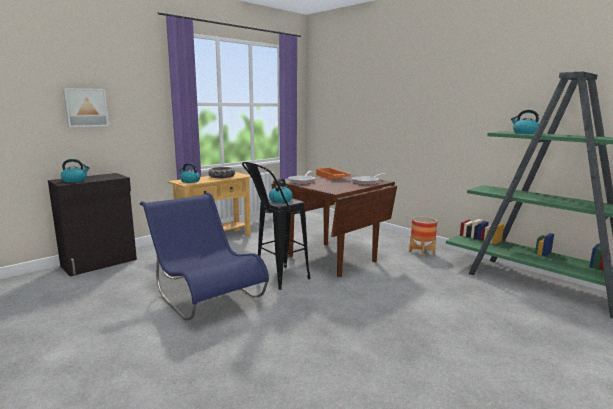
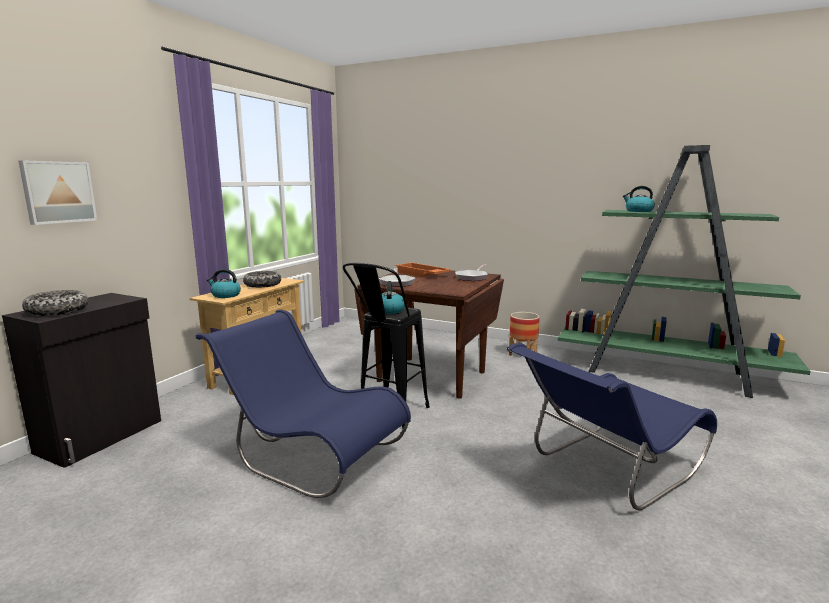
camera: 20 degrees left, 0 degrees up
kettle [61,159,90,182] -> bowl [22,290,88,316]
none -> blue chair [507,343,717,510]

